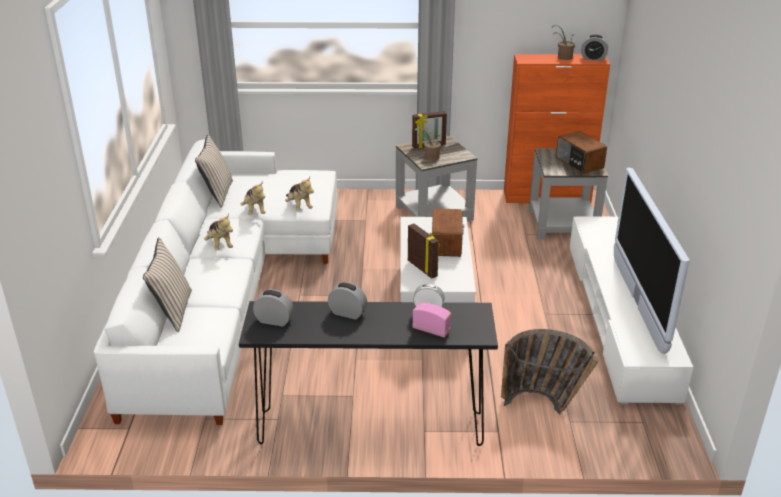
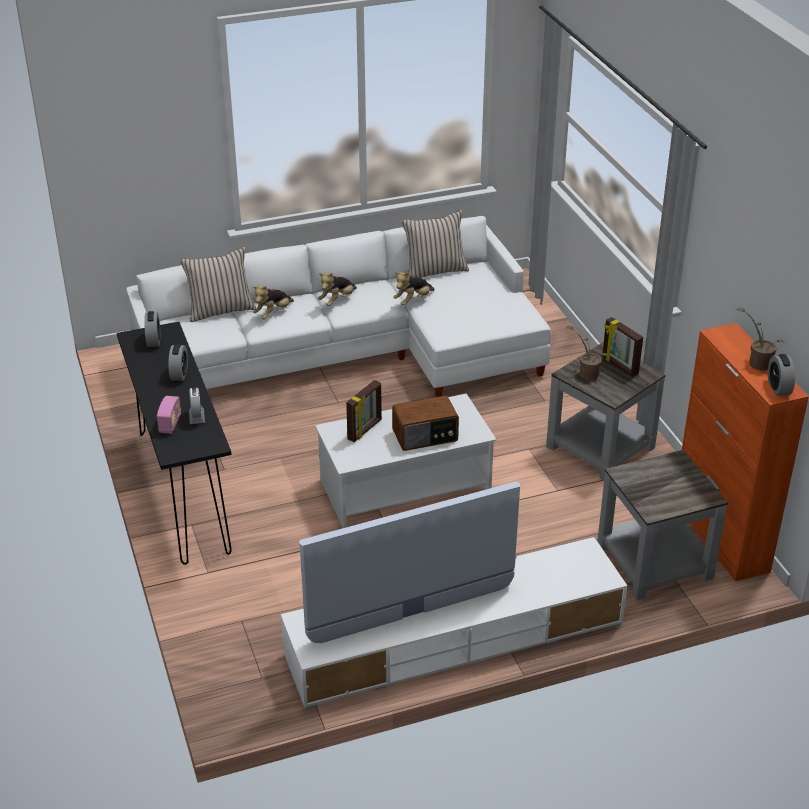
camera: 70 degrees right, 5 degrees up
plush toy [285,177,314,211] -> plush toy moved to [253,286,294,319]
basket [501,329,598,414] -> none
radio [556,131,607,174] -> none

